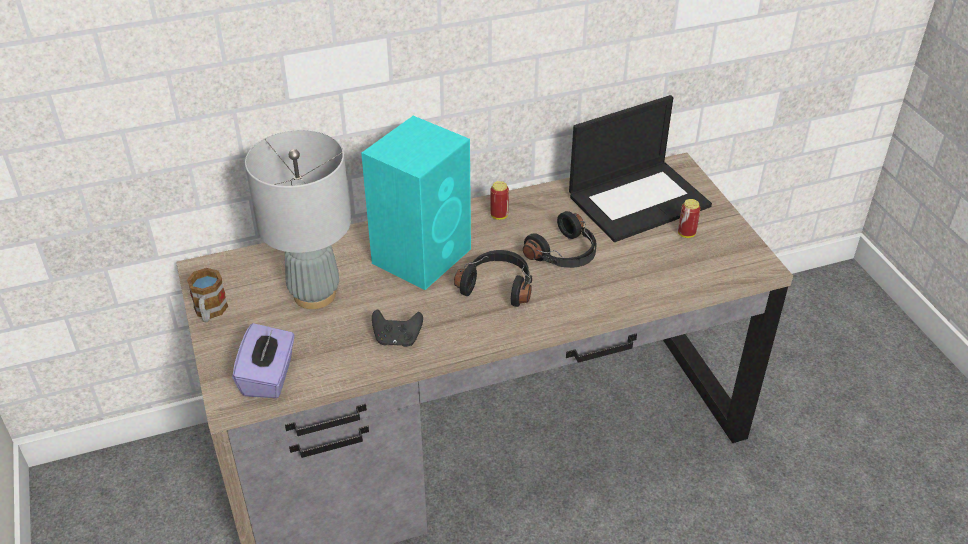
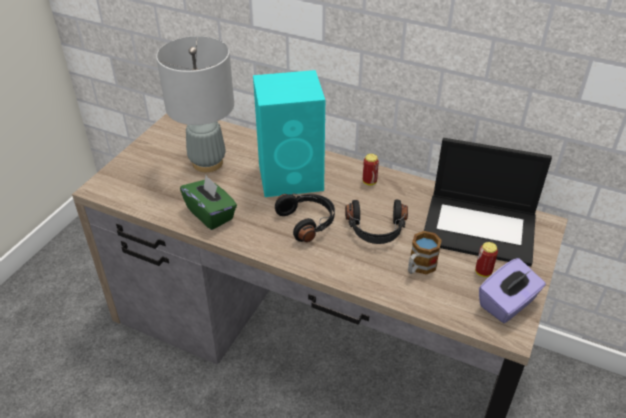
camera: 45 degrees right, 0 degrees up
mug [187,268,228,322] -> mug moved to [408,231,442,275]
purple tissue box [232,323,295,398] -> purple tissue box moved to [479,258,546,323]
black game controller [372,309,423,347] -> green tissue box [180,175,237,230]

